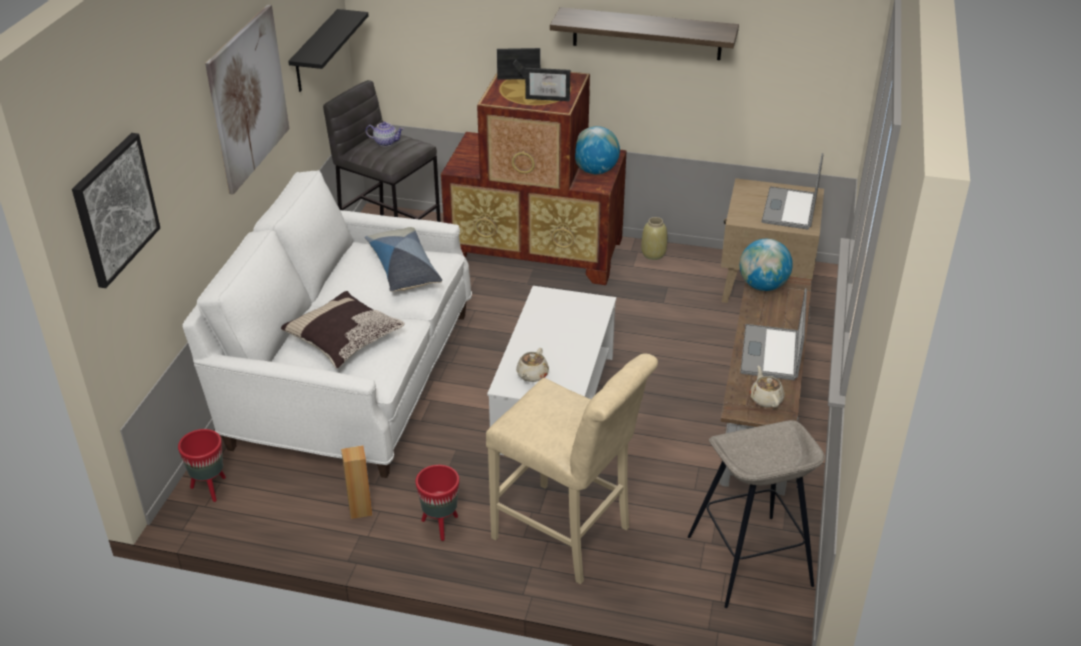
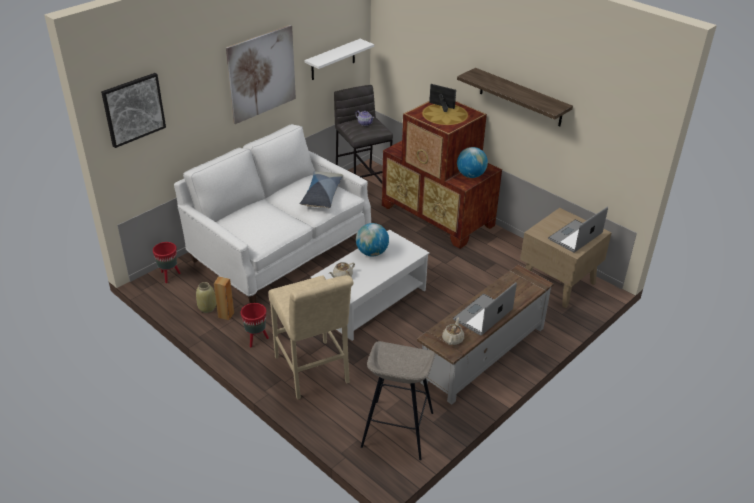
camera: 30 degrees right, 0 degrees up
pillow [281,291,405,368] -> none
black shelf [288,9,369,92] -> white shelf [304,39,374,80]
picture frame [525,68,570,101] -> none
beige vase [641,217,667,260] -> beige vase moved to [196,282,216,313]
globe [740,239,793,291] -> globe moved to [356,223,389,256]

